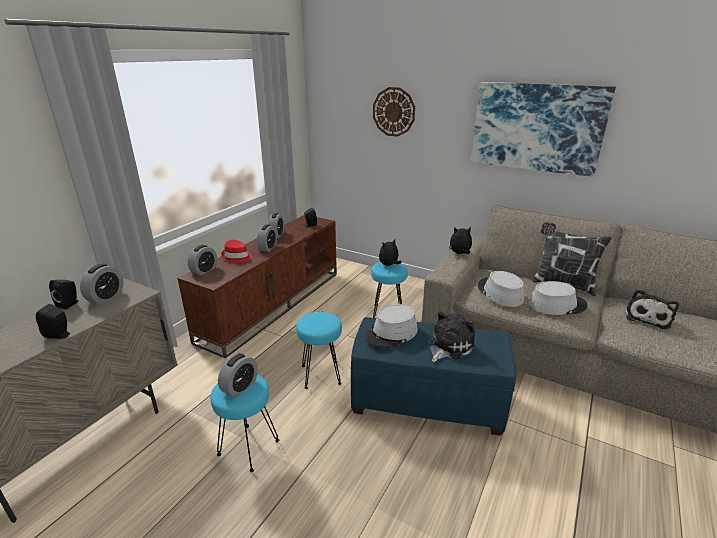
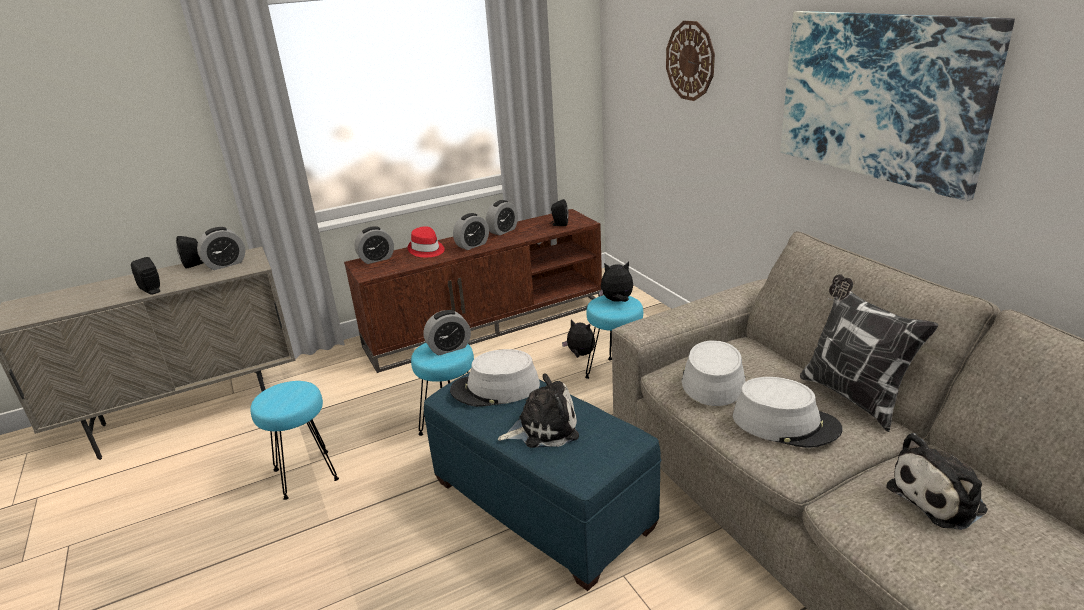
camera: 35 degrees right, 0 degrees up
alarm clock [218,353,258,398] -> alarm clock moved to [423,310,471,355]
plush toy [449,227,472,254] -> plush toy moved to [562,319,595,358]

